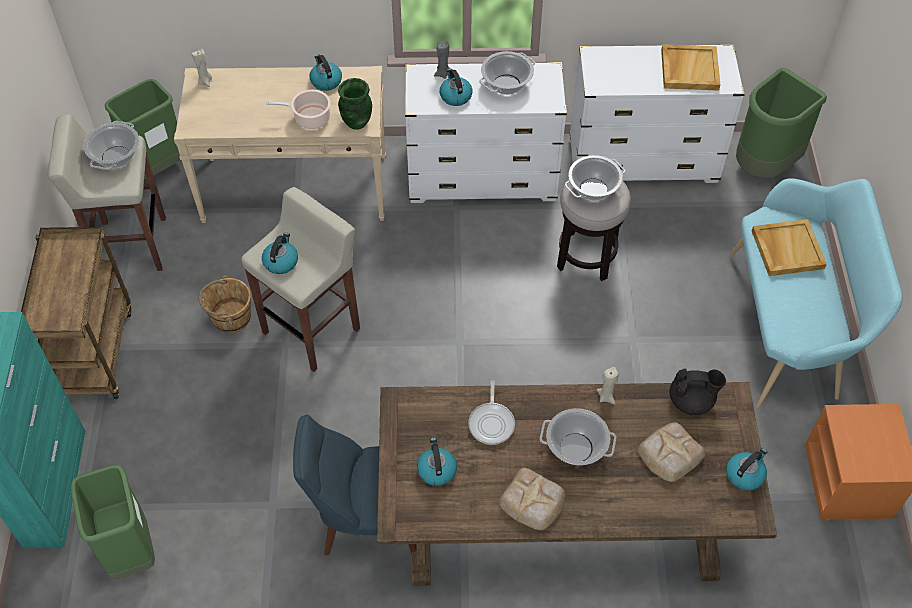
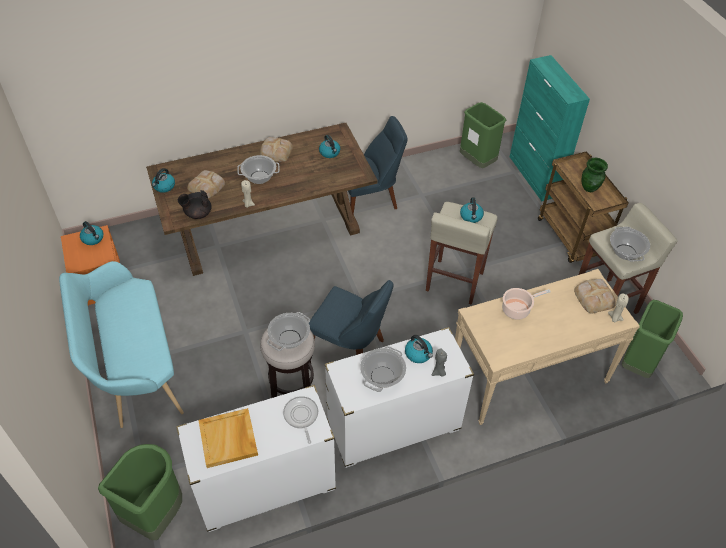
camera: 160 degrees right, 5 degrees down
brown bucket [199,275,251,333] -> none
kettle [310,55,342,91] -> kettle moved to [80,221,103,245]
green vase [338,78,372,130] -> green vase moved to [581,158,608,192]
frying pan [468,380,515,445] -> frying pan moved to [283,396,318,444]
beige tray [752,219,827,276] -> none
none -> blue chair [309,280,393,355]
none -> bread [574,279,616,313]

